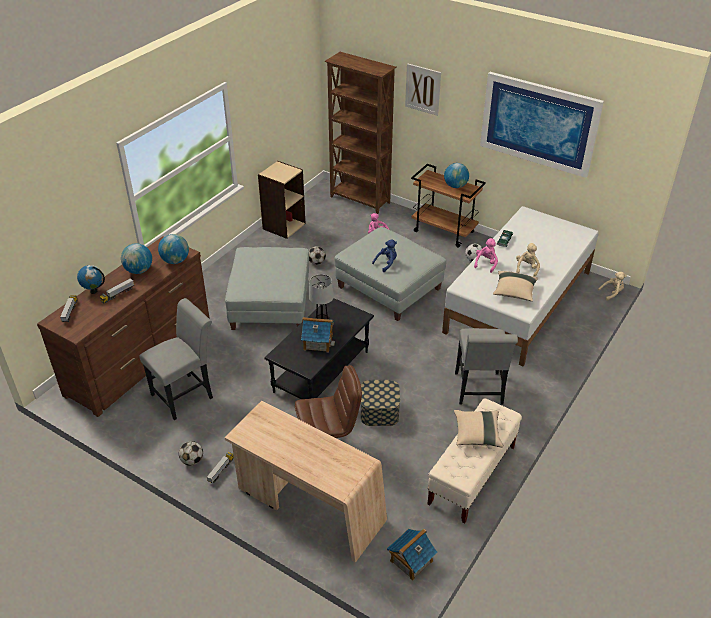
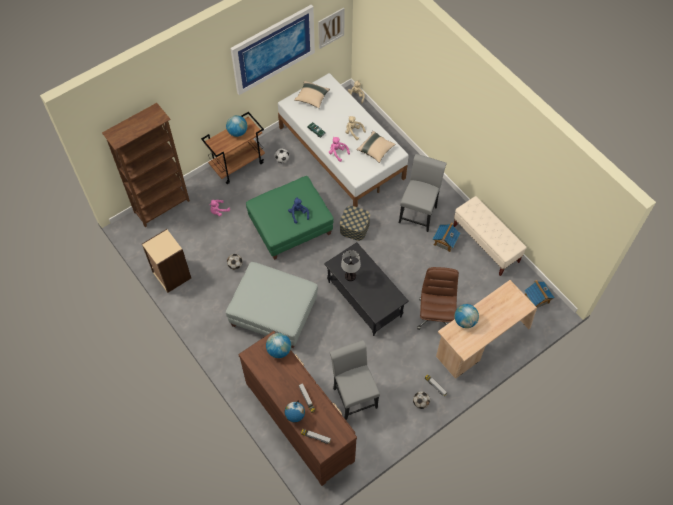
camera: 70 degrees left, 20 degrees up
globe [121,243,152,274] -> globe moved to [454,304,479,328]
toy house [301,317,335,352] -> toy house moved to [433,223,461,252]
grey ottoman [334,227,446,321] -> green ottoman [246,176,334,260]
storage box [361,380,400,426] -> storage box moved to [340,206,370,241]
picture [405,64,441,116] -> picture moved to [318,8,345,49]
beige pillow [454,410,503,447] -> beige pillow moved to [294,81,330,108]
grey chair [455,328,518,405] -> grey chair turned 90 degrees counterclockwise [399,154,447,232]

